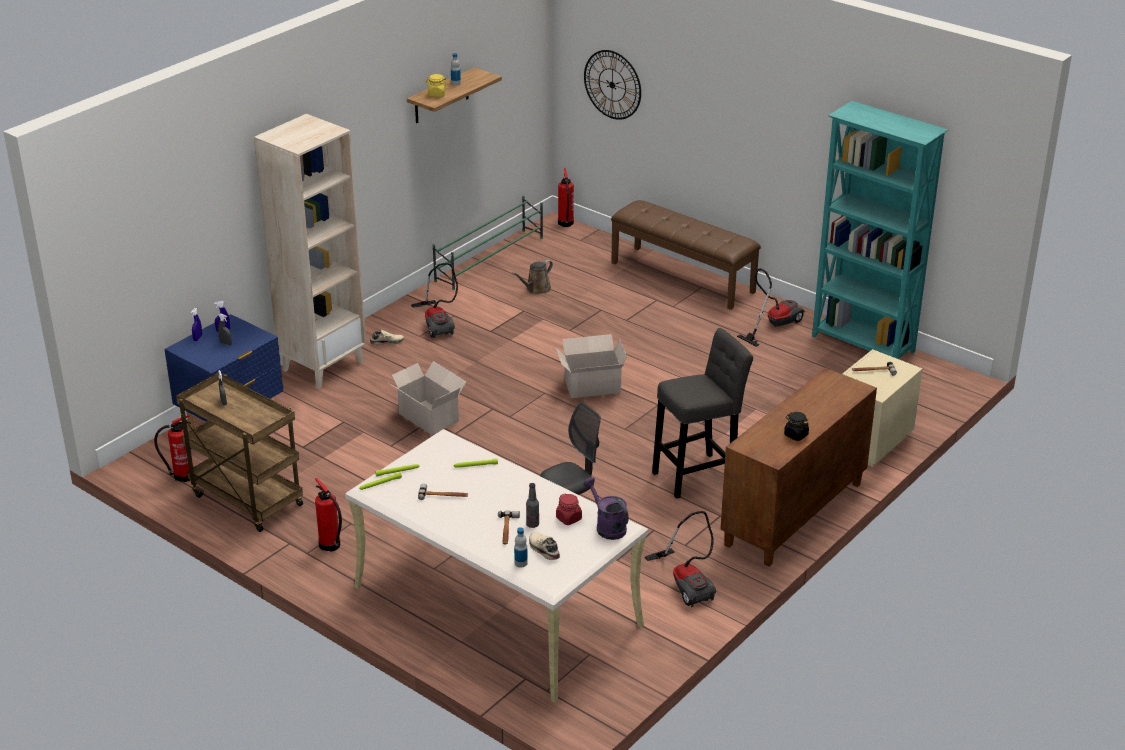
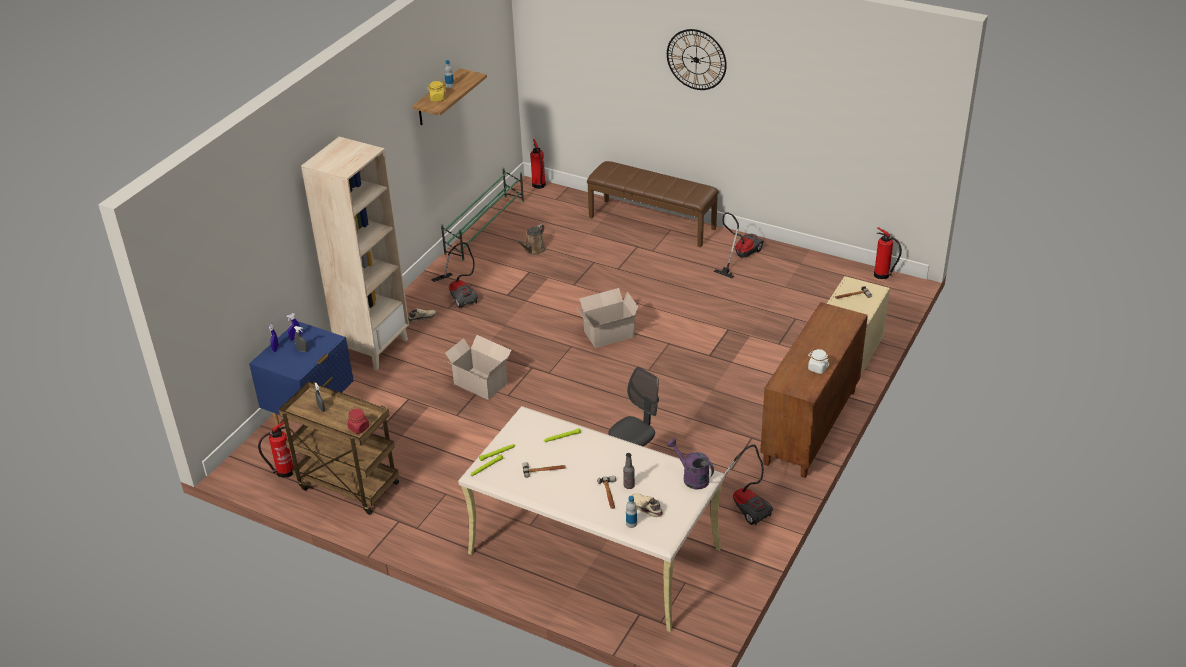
camera: 10 degrees left, 5 degrees up
fire extinguisher [315,478,342,552] -> fire extinguisher moved to [874,227,902,279]
red jar [556,493,582,525] -> red jar moved to [347,409,369,434]
wall clock [584,50,641,120] -> wall clock moved to [667,29,727,90]
grey stool [652,328,753,499] -> none
black jar [784,412,809,441] -> white jar [808,349,829,374]
turquoise bookcase [812,101,948,359] -> none

